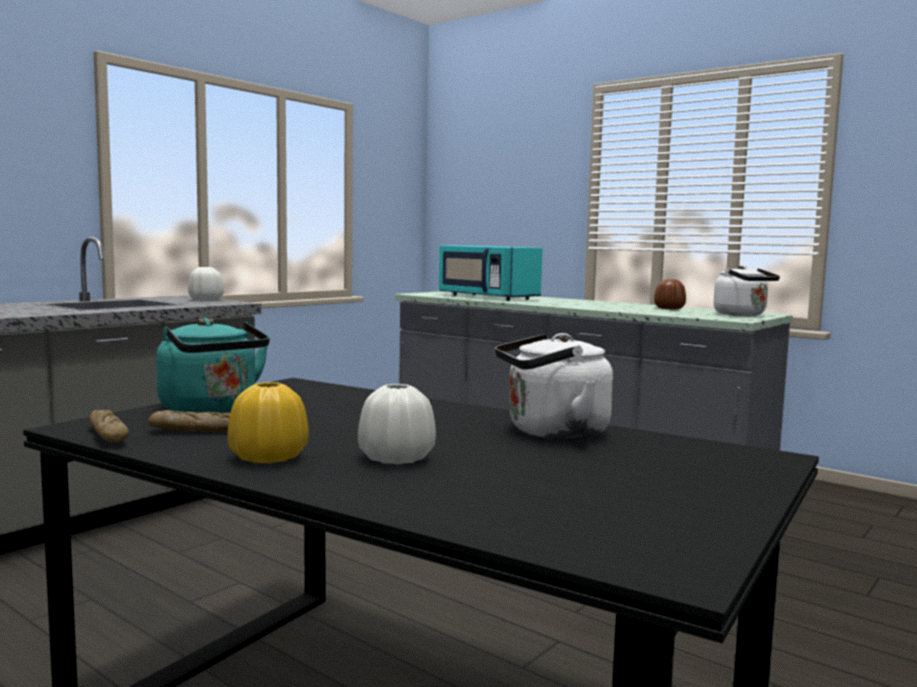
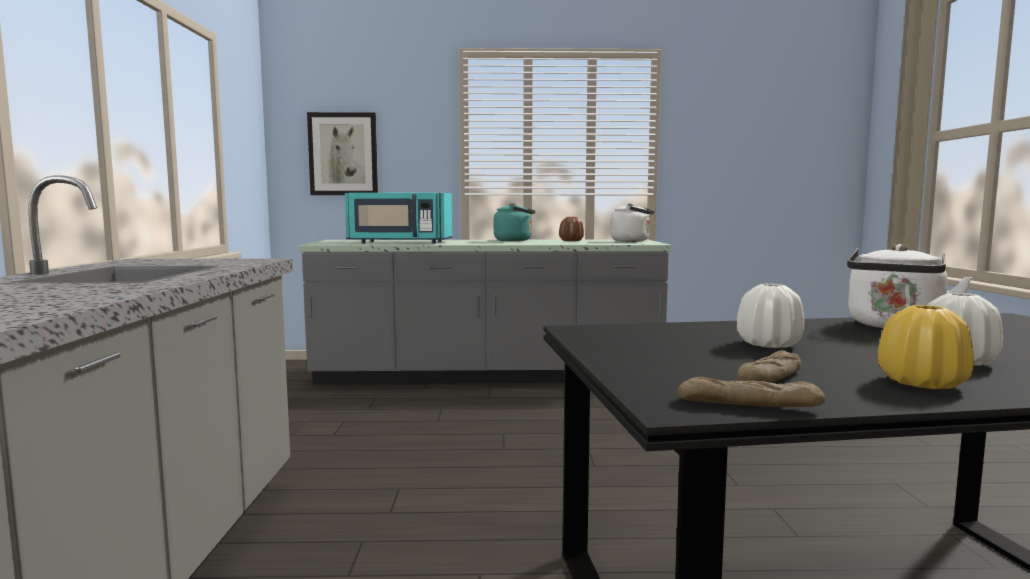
camera: 40 degrees left, 0 degrees up
turquoise kettle [156,318,270,413] -> turquoise kettle moved to [494,203,536,241]
white vase [188,267,224,301] -> white vase moved to [737,284,804,348]
none -> picture [307,112,378,195]

